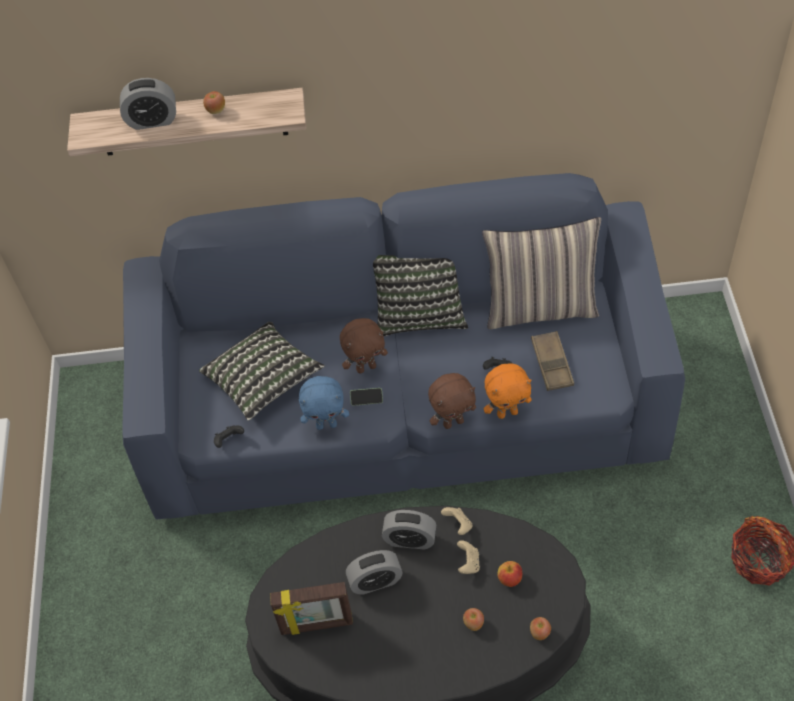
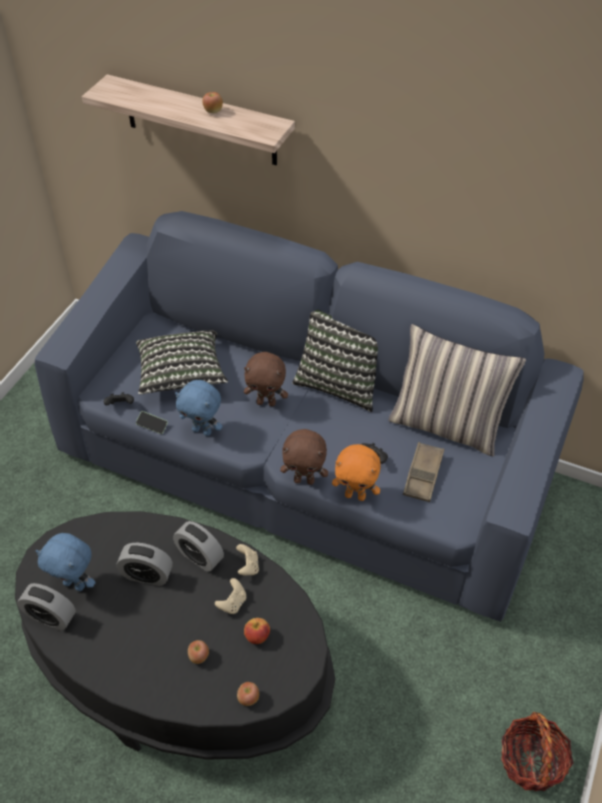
camera: 25 degrees right, 5 degrees down
alarm clock [120,78,176,130] -> alarm clock moved to [17,583,76,631]
picture frame [270,582,353,635] -> blue plush toy [35,533,96,591]
phone [350,388,383,406] -> phone moved to [136,411,168,434]

